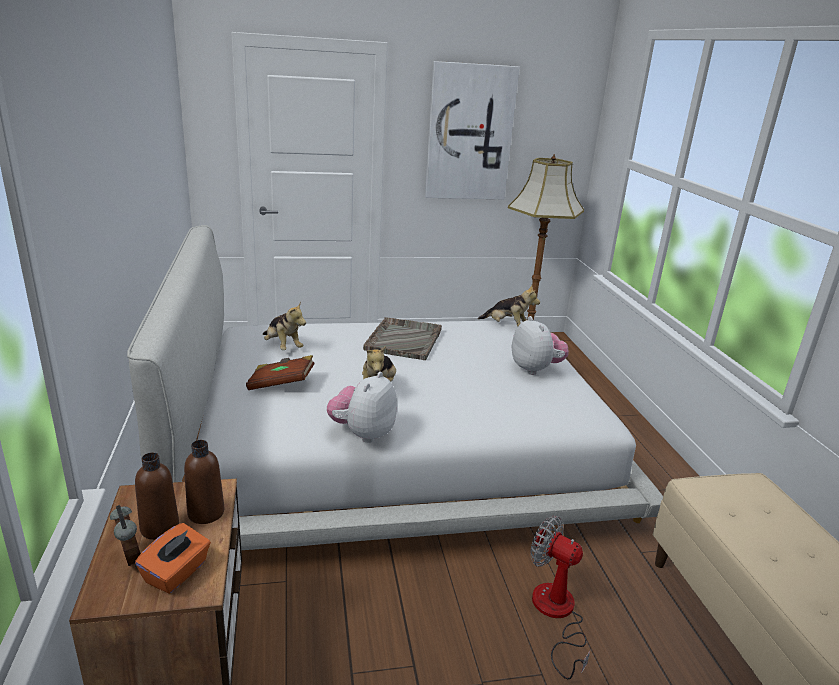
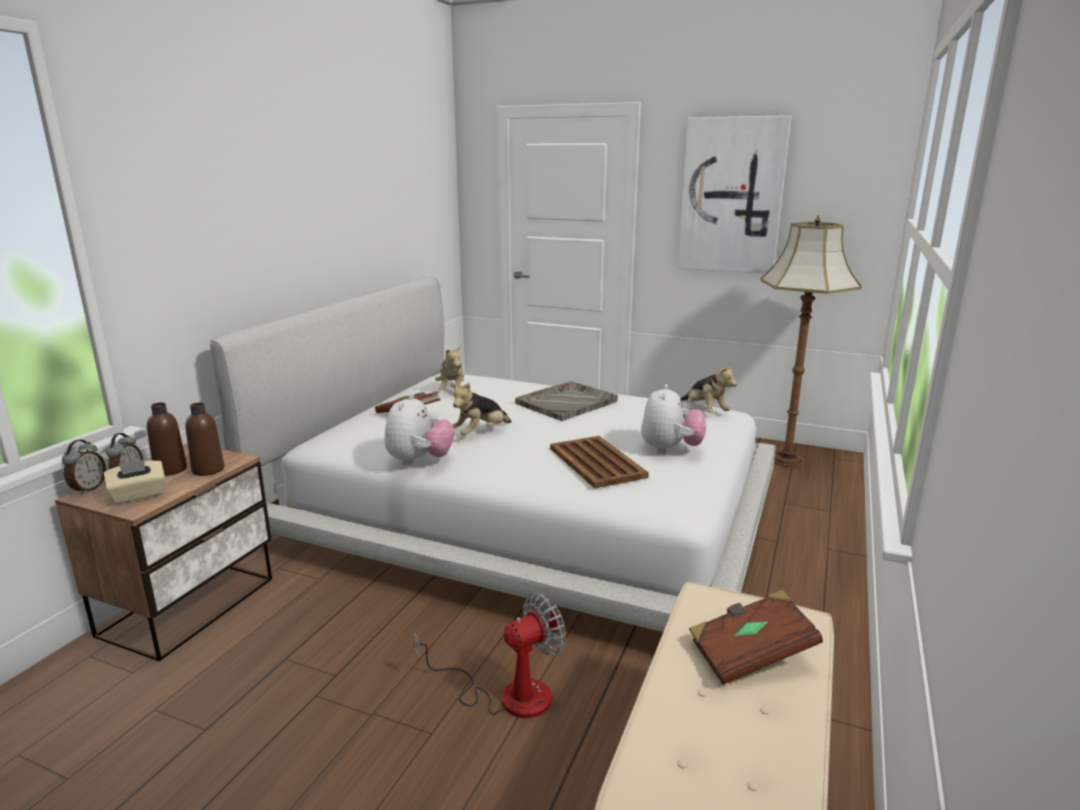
camera: 35 degrees right, 5 degrees down
orange tissue box [135,523,211,594] -> beige tissue box [104,460,165,505]
plush toy [327,372,397,443] -> plush toy turned 135 degrees clockwise [384,394,454,466]
fan [531,516,590,680] -> fan turned 75 degrees clockwise [414,592,566,718]
none -> alarm clock [62,440,106,495]
none -> brown tray [550,436,649,489]
none -> brown book [689,590,823,685]

